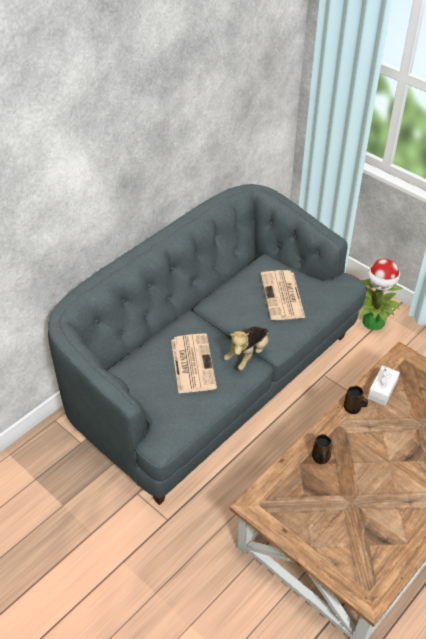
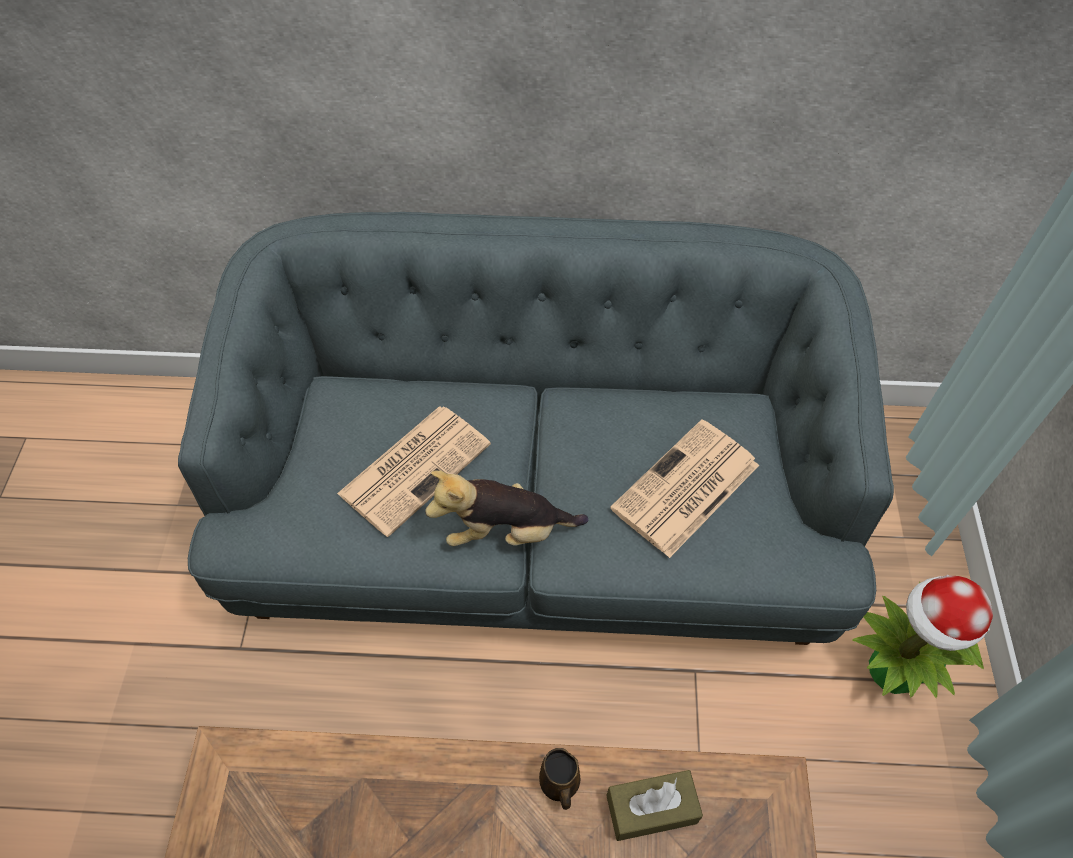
camera: 50 degrees right, 10 degrees up
brown mug [312,434,332,464] -> none
white tissue box [368,365,400,406] -> brown tissue box [606,770,703,841]

